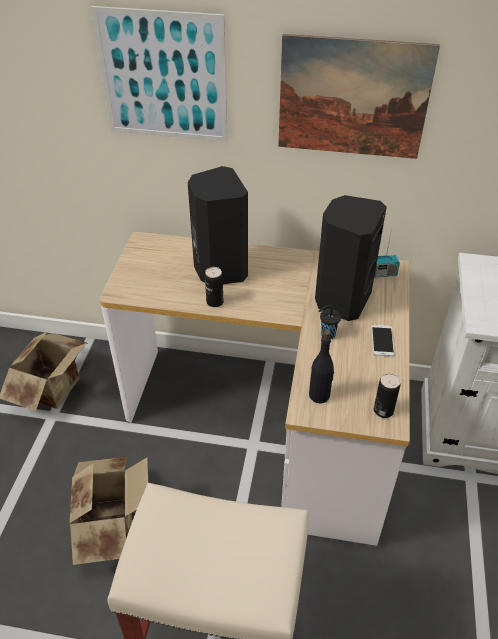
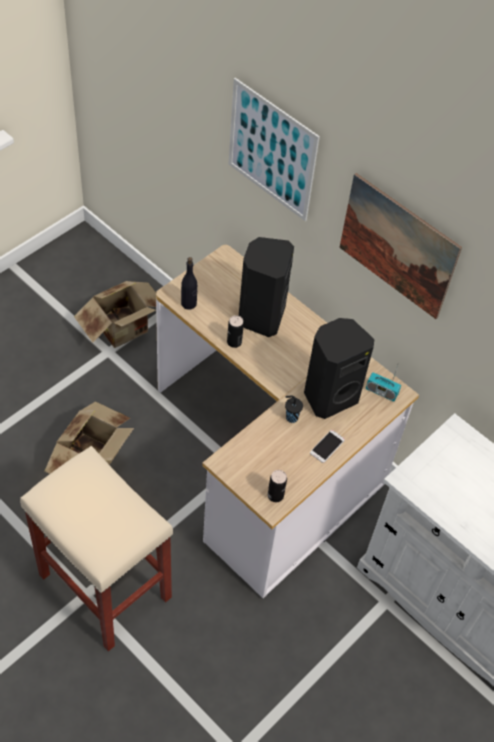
camera: 30 degrees right, 10 degrees up
black bottle [309,330,334,403] -> black bottle moved to [181,257,197,310]

